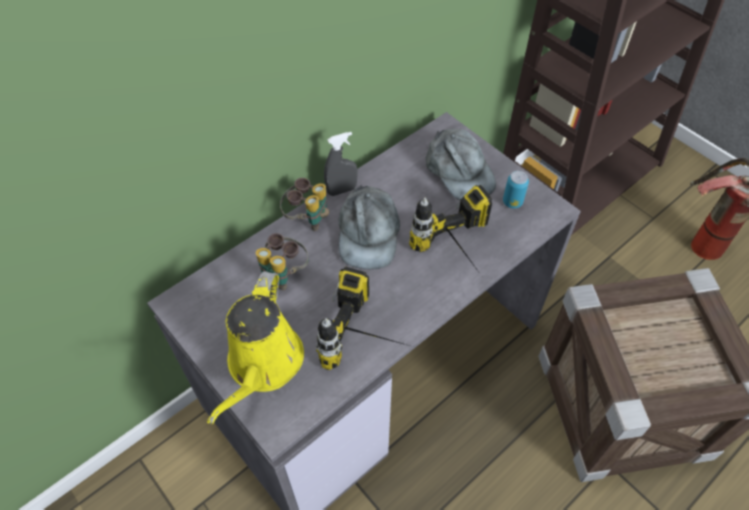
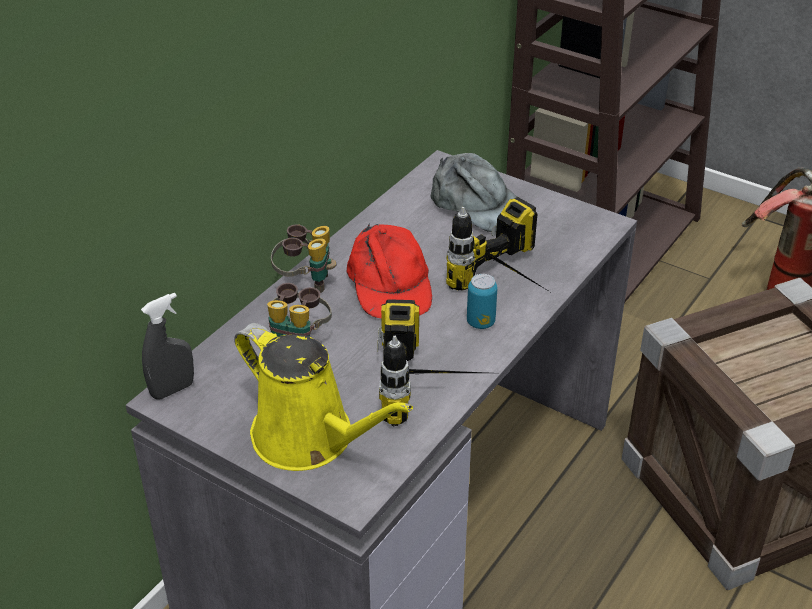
camera: 15 degrees left, 15 degrees down
yellow watering can [207,271,304,424] -> yellow watering can turned 45 degrees counterclockwise [234,323,413,471]
grey spray bottle [324,132,358,196] -> grey spray bottle moved to [141,293,194,399]
grey cap [338,184,400,270] -> red cap [347,223,432,318]
can [503,171,529,209] -> can moved to [467,274,498,329]

